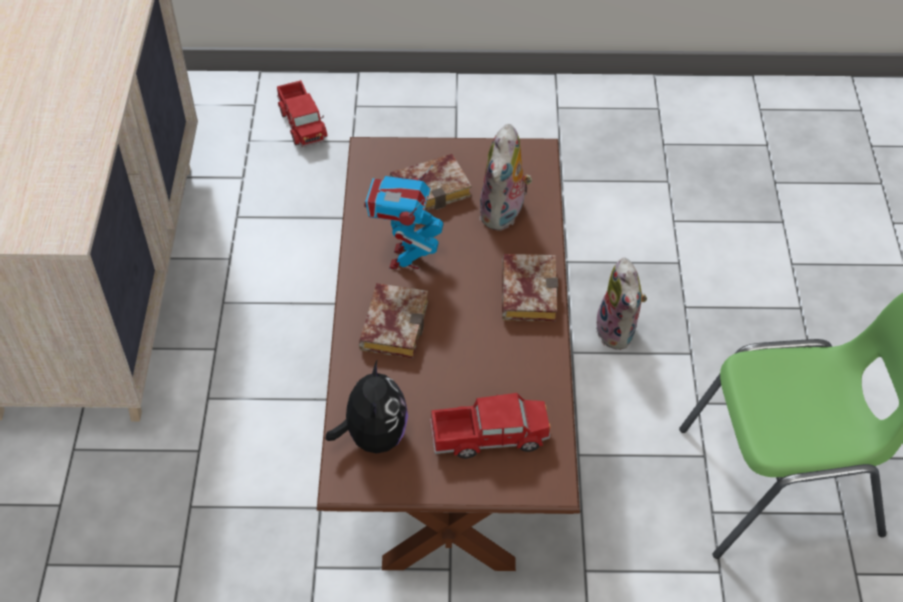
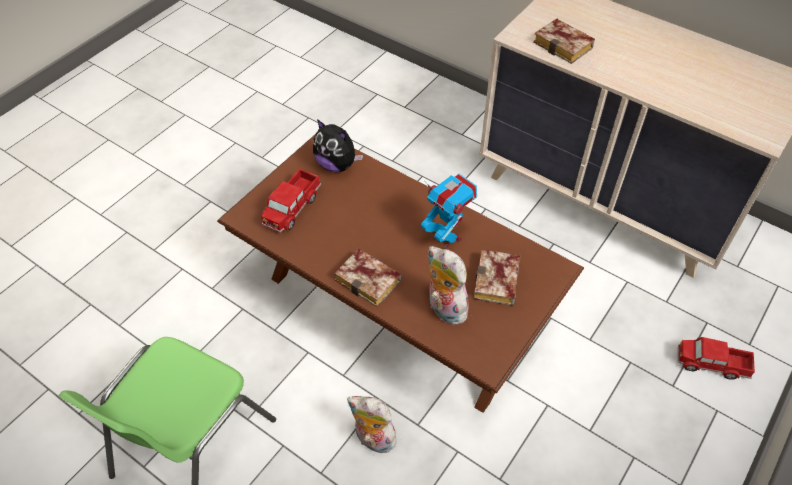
camera: 125 degrees right, 0 degrees up
book [359,283,428,359] -> book moved to [533,18,595,64]

